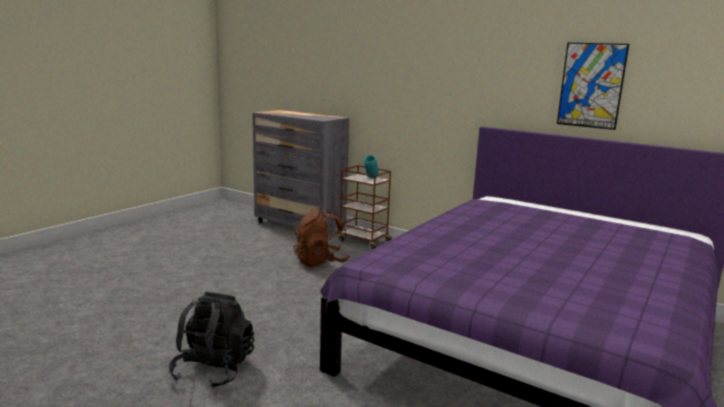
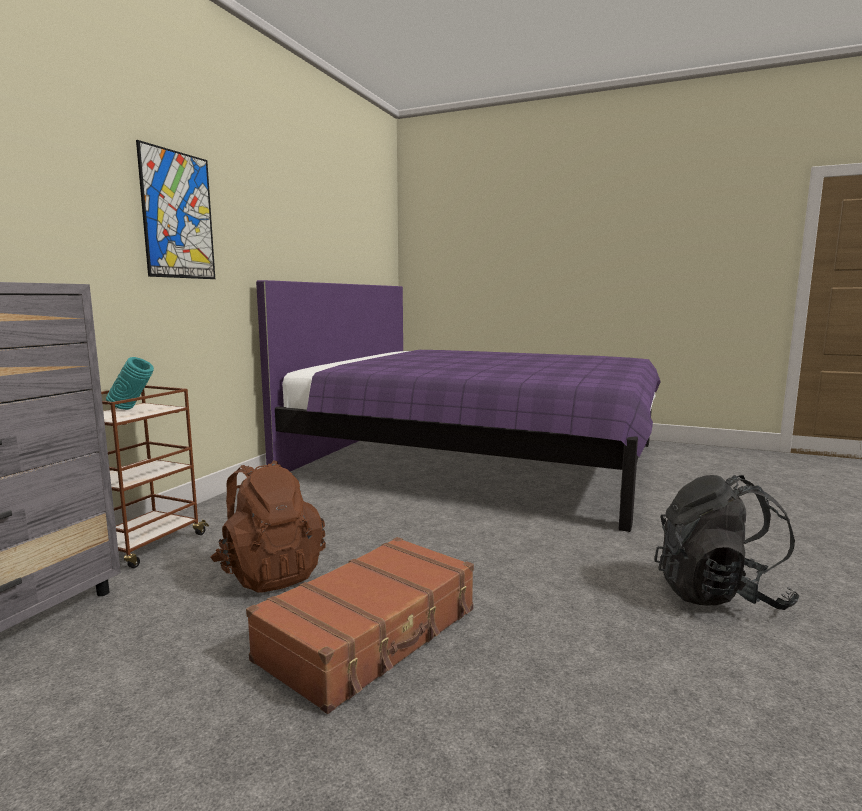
camera: 100 degrees left, 5 degrees down
picture [557,43,629,130] -> picture moved to [136,140,215,279]
none -> brown suitcase [246,537,474,714]

